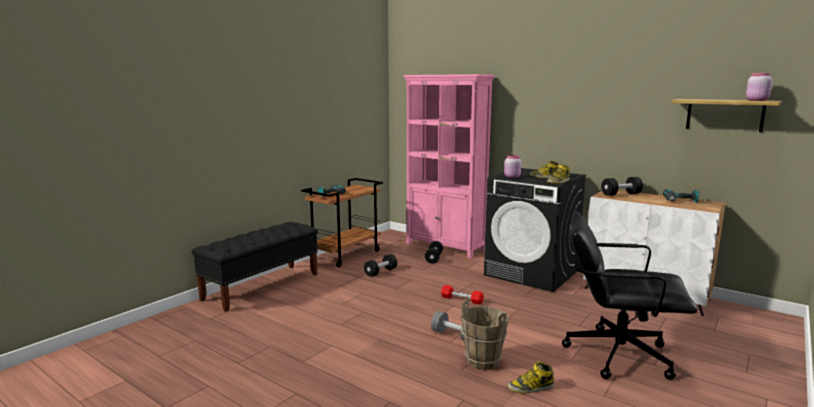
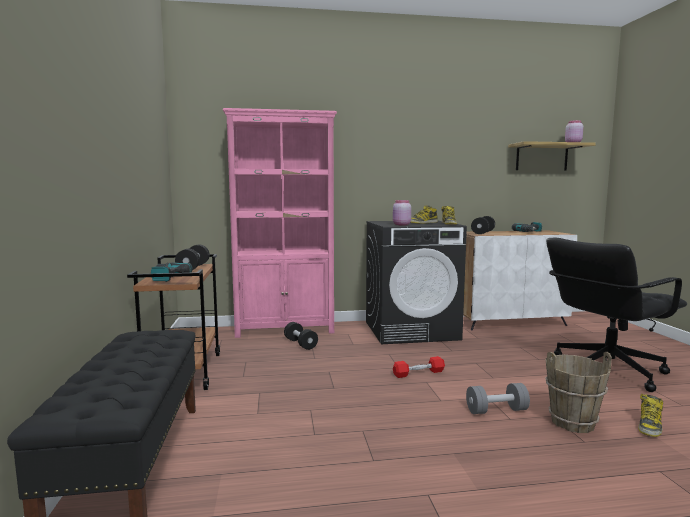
camera: 45 degrees left, 5 degrees down
black dumbbell [364,254,397,277] -> black dumbbell moved to [175,244,210,270]

